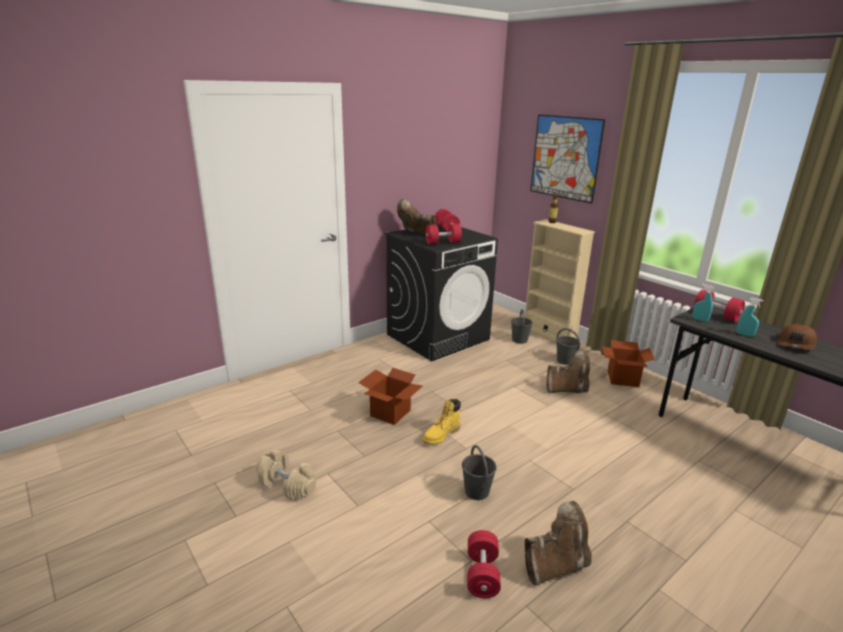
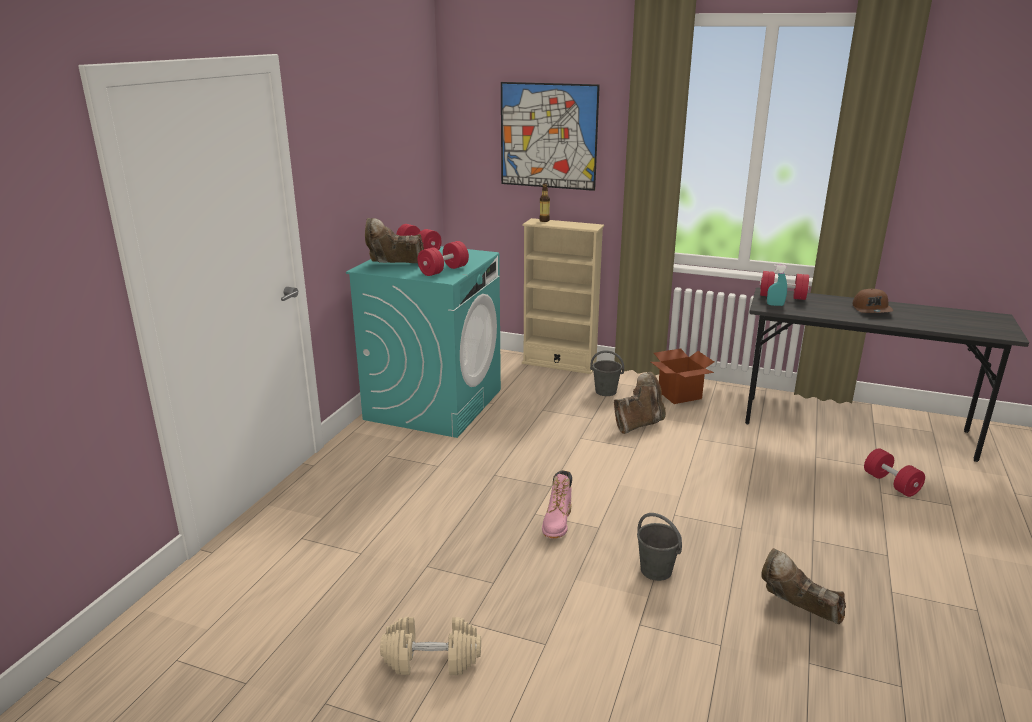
camera: 30 degrees left, 0 degrees up
cardboard box [358,368,422,425] -> none
black washing machine [385,224,498,361] -> turquoise washing machine [346,246,501,438]
yellow boot [422,399,461,444] -> pink boot [542,470,572,538]
red dumbbell [467,530,501,598] -> red dumbbell moved to [864,448,925,497]
grey bucket [511,309,533,344] -> none
brown boot [525,501,592,586] -> brown boot turned 90 degrees counterclockwise [761,548,846,624]
turquoise spray bottle [737,298,764,337] -> none

